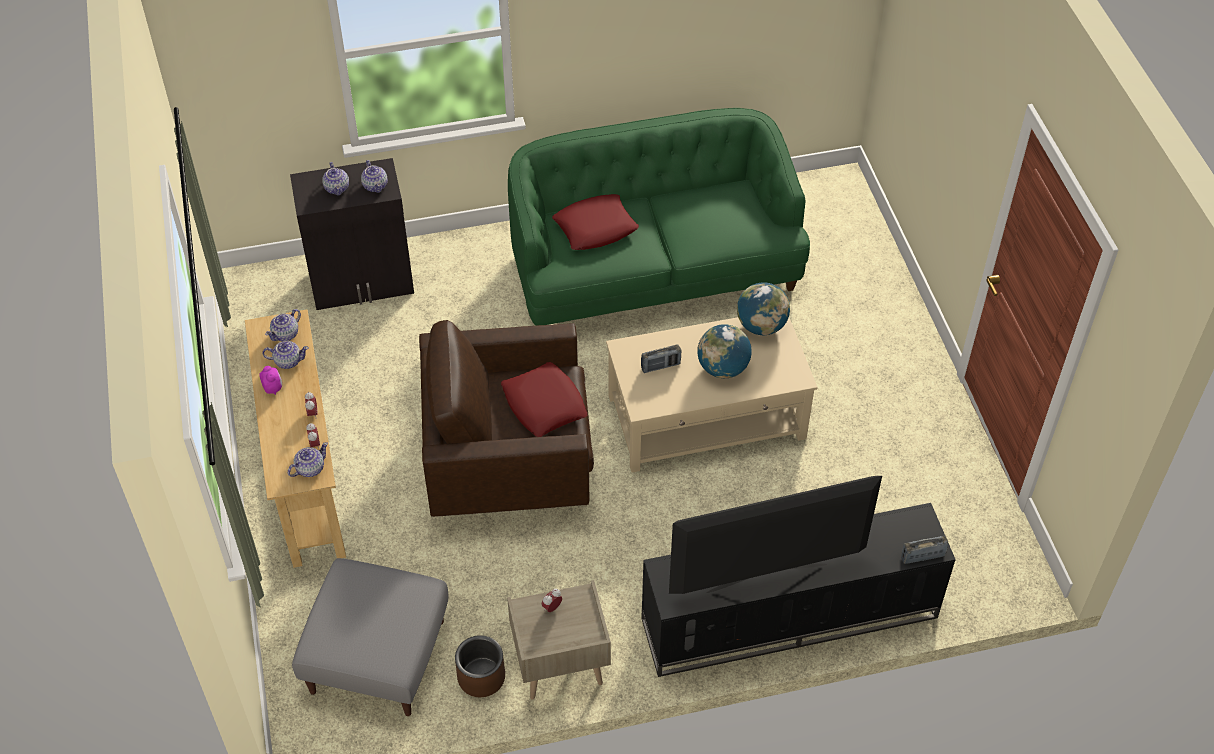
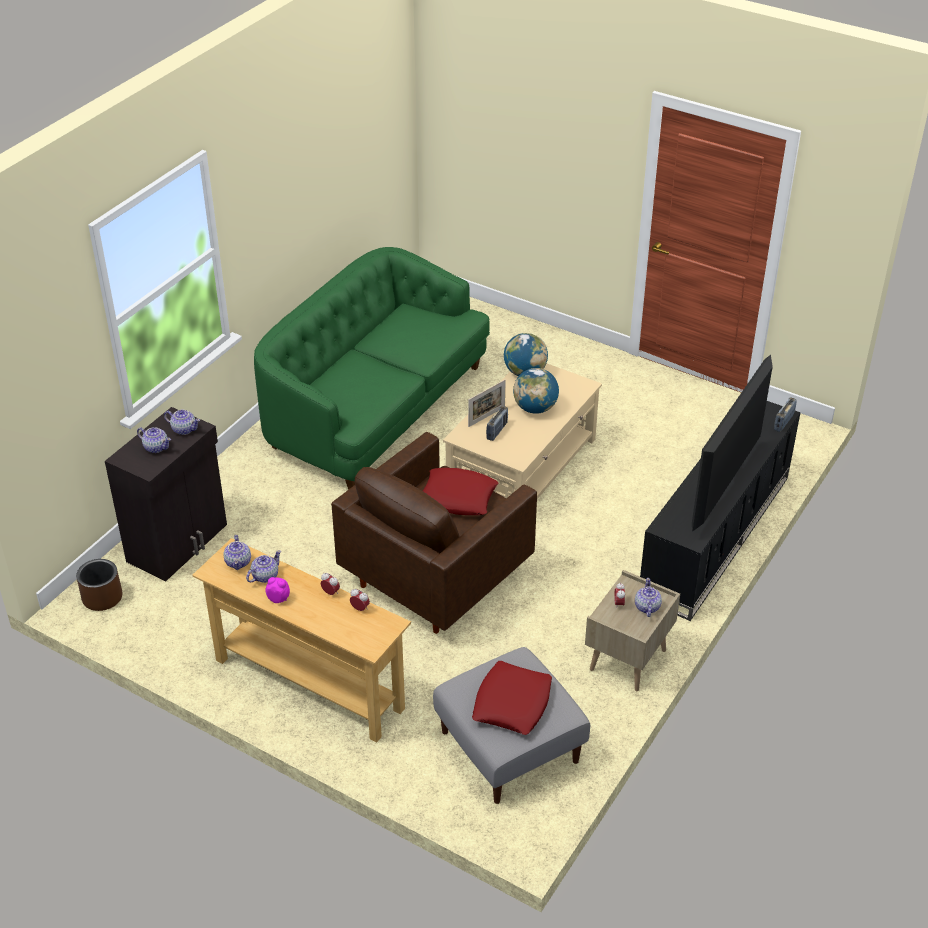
camera: 45 degrees left, 10 degrees down
teapot [288,442,328,477] -> teapot moved to [635,578,662,617]
brown planter [455,635,505,697] -> brown planter moved to [76,559,122,611]
red pillow [552,194,639,250] -> red pillow moved to [472,661,552,735]
none -> picture frame [468,380,506,427]

